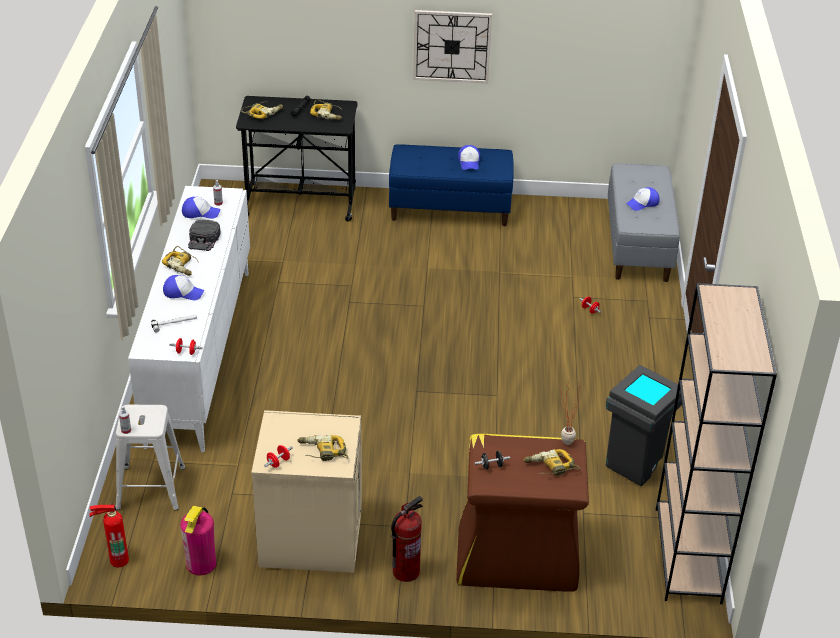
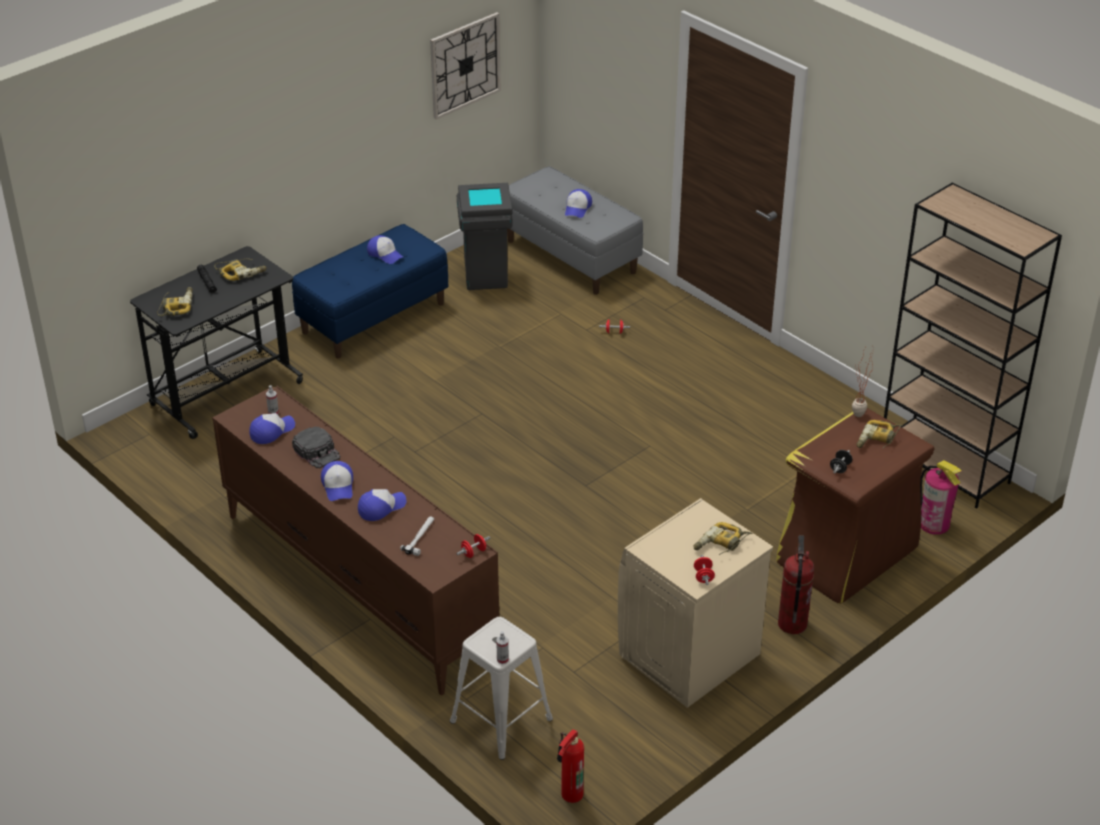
camera: 45 degrees left, 0 degrees up
white cabinet [128,186,250,452] -> brown cabinet [212,386,499,696]
power drill [162,246,199,276] -> cap [321,461,353,501]
fire extinguisher [180,506,217,576] -> fire extinguisher moved to [920,460,962,535]
wall clock [413,10,492,83] -> wall clock moved to [430,12,501,119]
grey trash can [606,365,682,486] -> grey trash can moved to [457,183,513,290]

